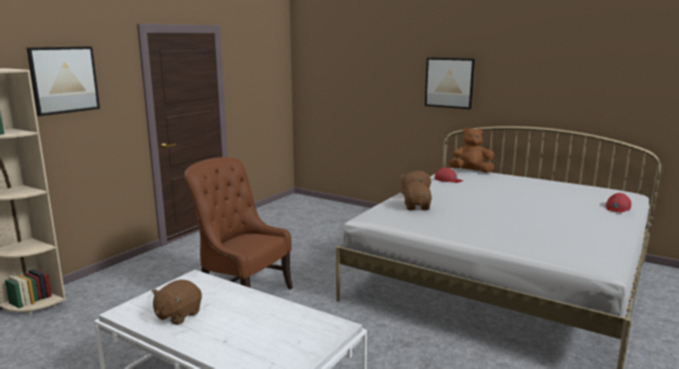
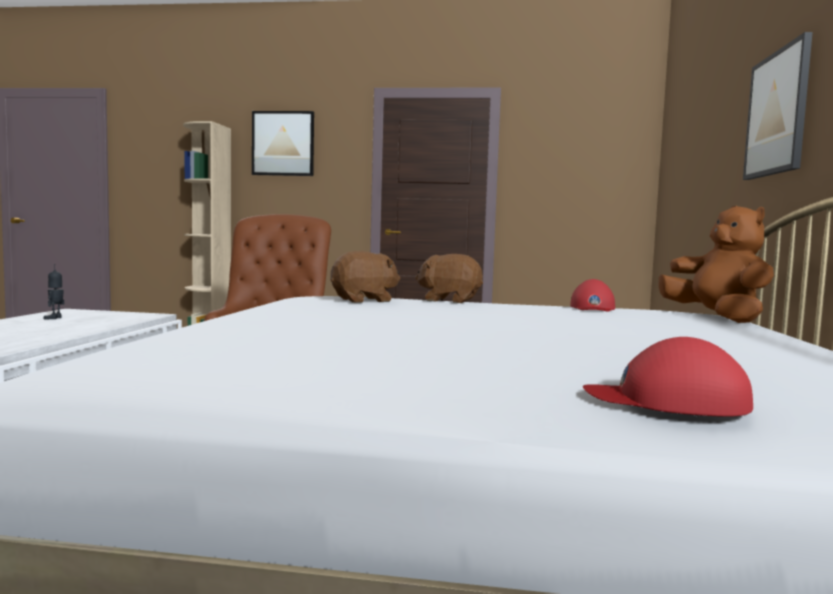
camera: 65 degrees right, 10 degrees down
brown plush toy [152,280,202,325] -> toy robot [43,264,64,319]

